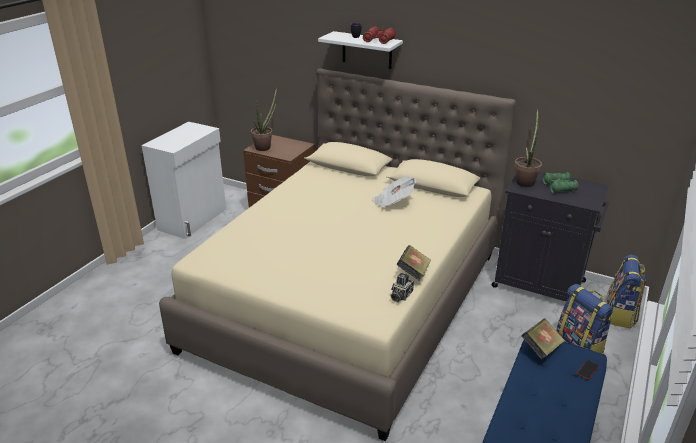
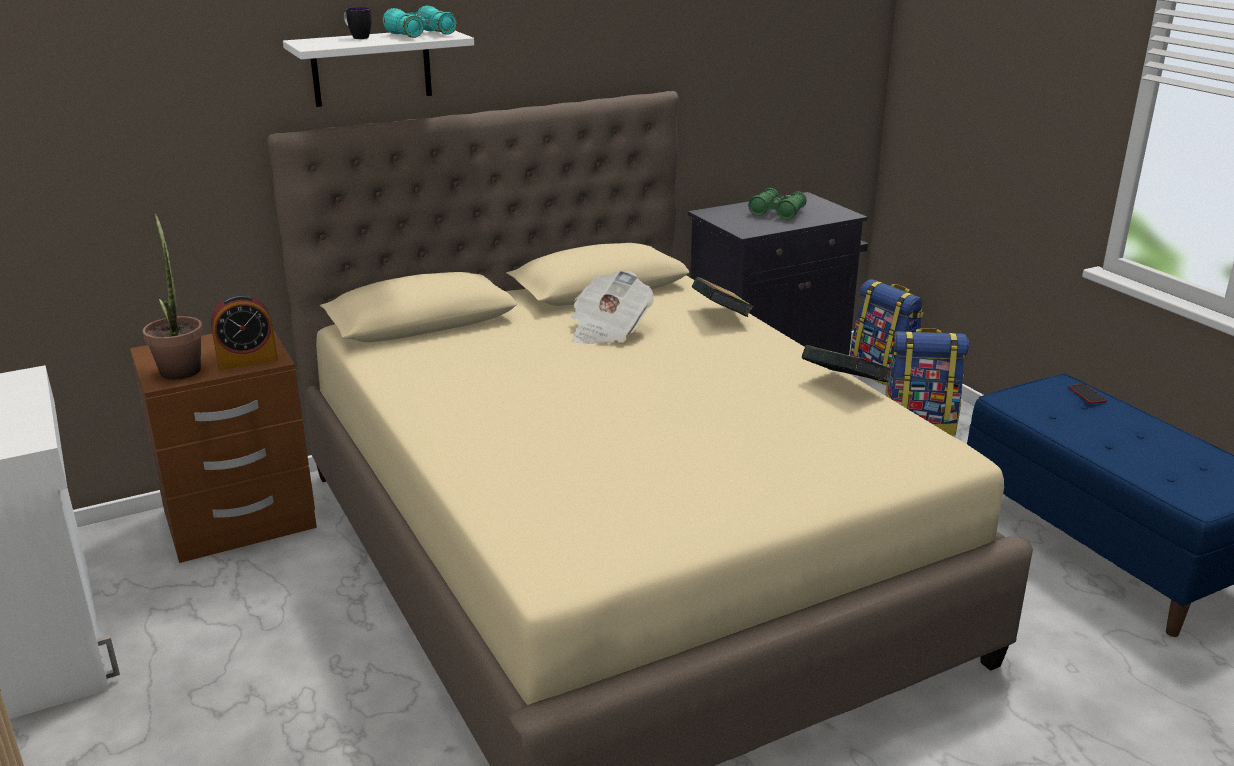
camera: 55 degrees left, 5 degrees down
red binoculars [363,26,396,44] -> turquoise binoculars [383,5,457,38]
camera [391,273,414,302] -> none
potted plant [514,108,542,187] -> none
book [521,318,565,360] -> book moved to [692,277,754,317]
none -> alarm clock [211,293,278,370]

